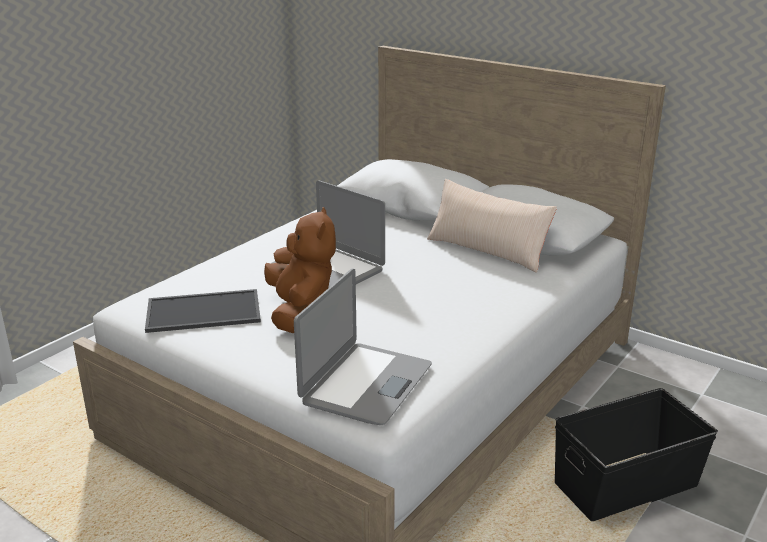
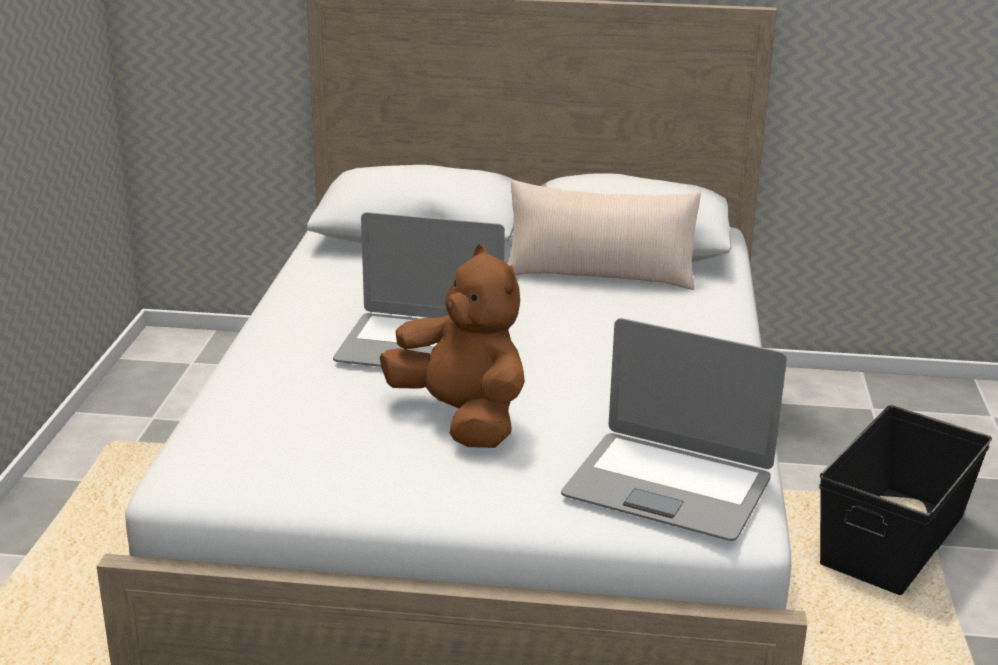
camera: 30 degrees left, 0 degrees up
tray [145,289,261,333] -> none
laptop [294,269,432,425] -> laptop turned 120 degrees clockwise [561,318,787,541]

